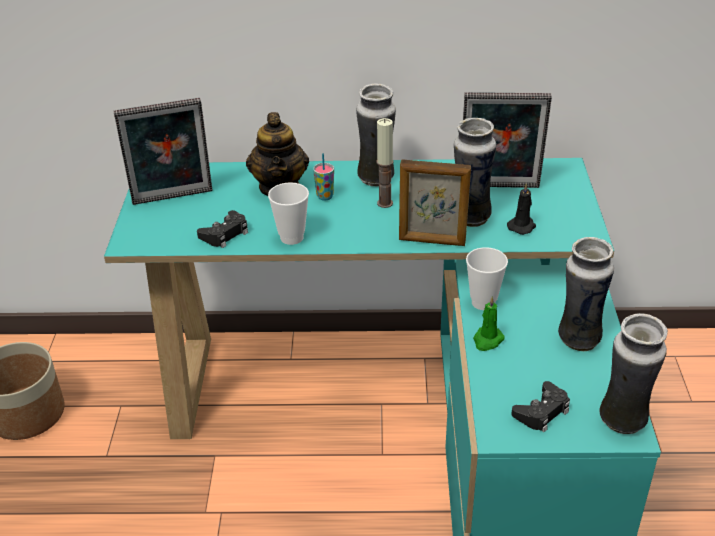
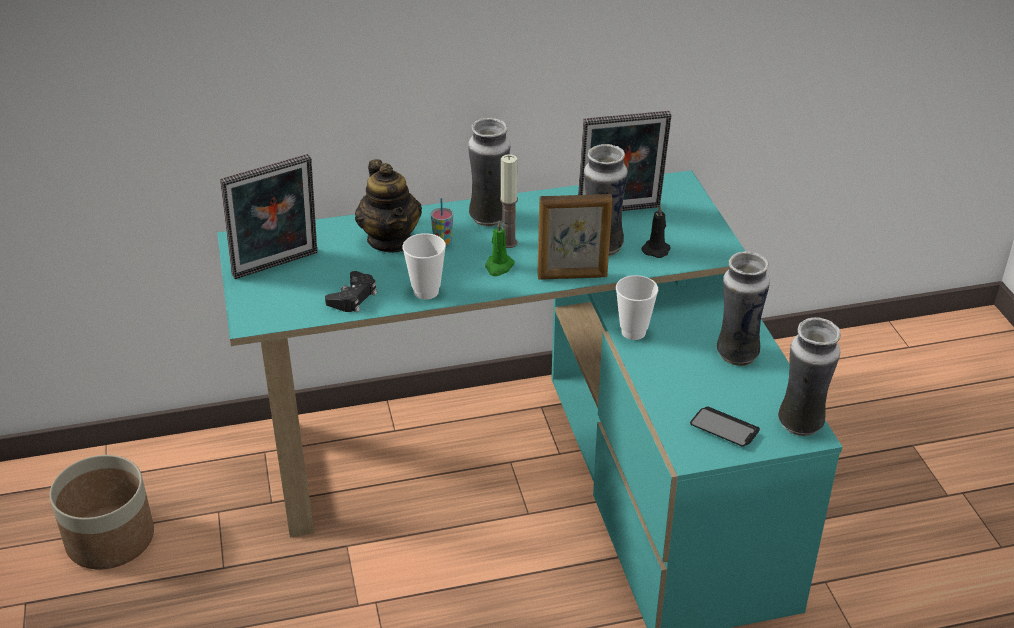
camera: 15 degrees left, 0 degrees up
green candle [473,296,505,351] -> green candle moved to [485,220,515,276]
black game controller [511,381,570,432] -> phone [690,407,760,447]

